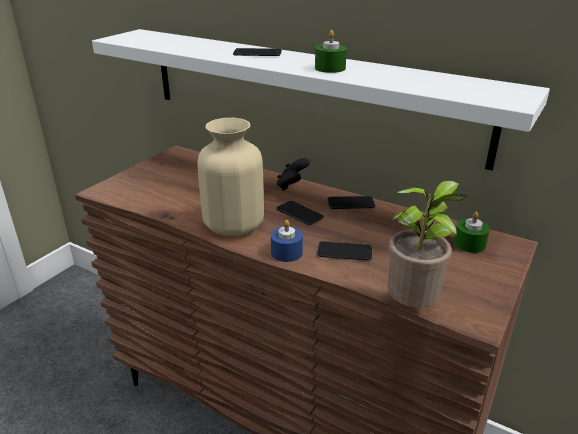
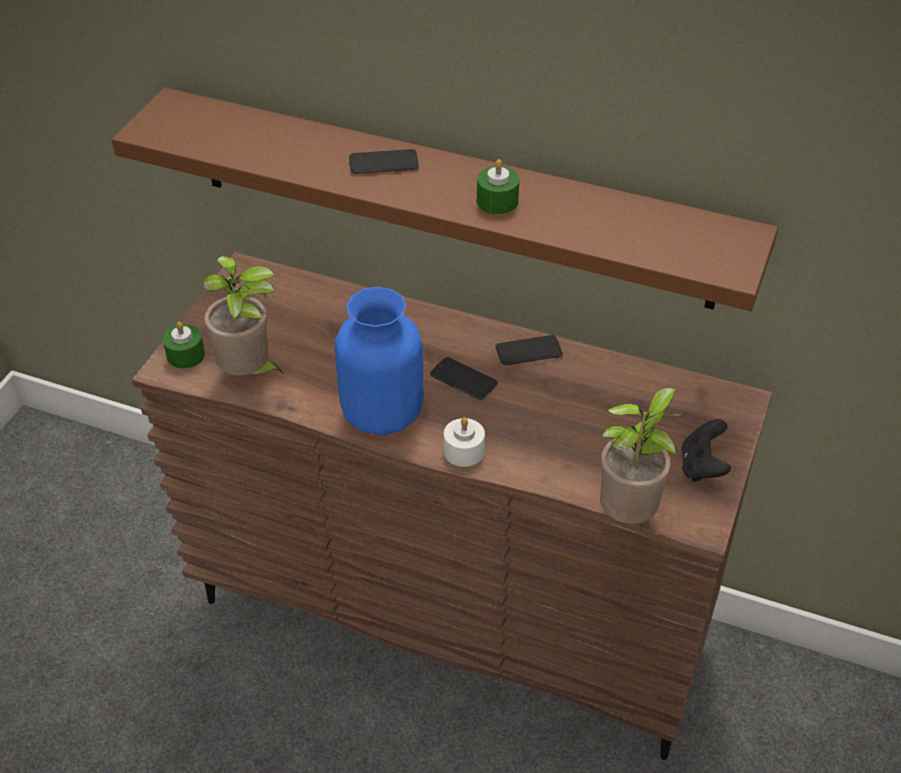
camera: 10 degrees left, 15 degrees up
white shelf [92,29,550,170] -> brown shelf [112,87,778,311]
beige vase [197,118,264,236] -> blue vase [334,287,424,435]
blue candle [271,220,303,262] -> white candle [444,417,485,467]
black game controller [277,158,310,191] -> black game controller moved to [681,419,731,482]
phone [318,241,372,260] -> none
green candle [454,212,490,253] -> green candle moved to [163,321,205,369]
none -> potted plant [203,256,283,376]

